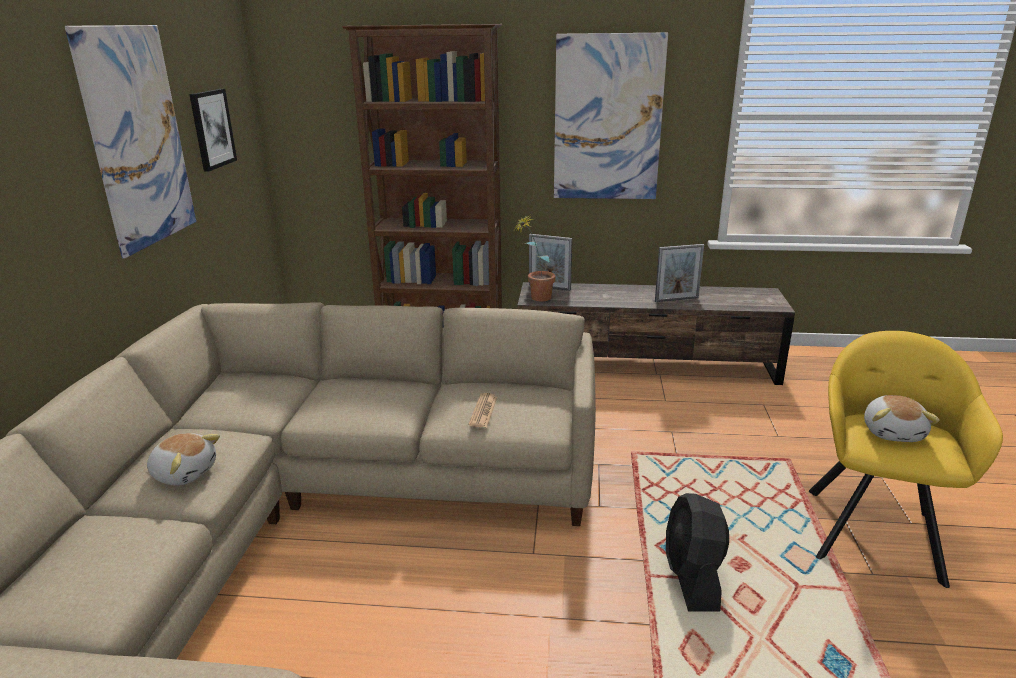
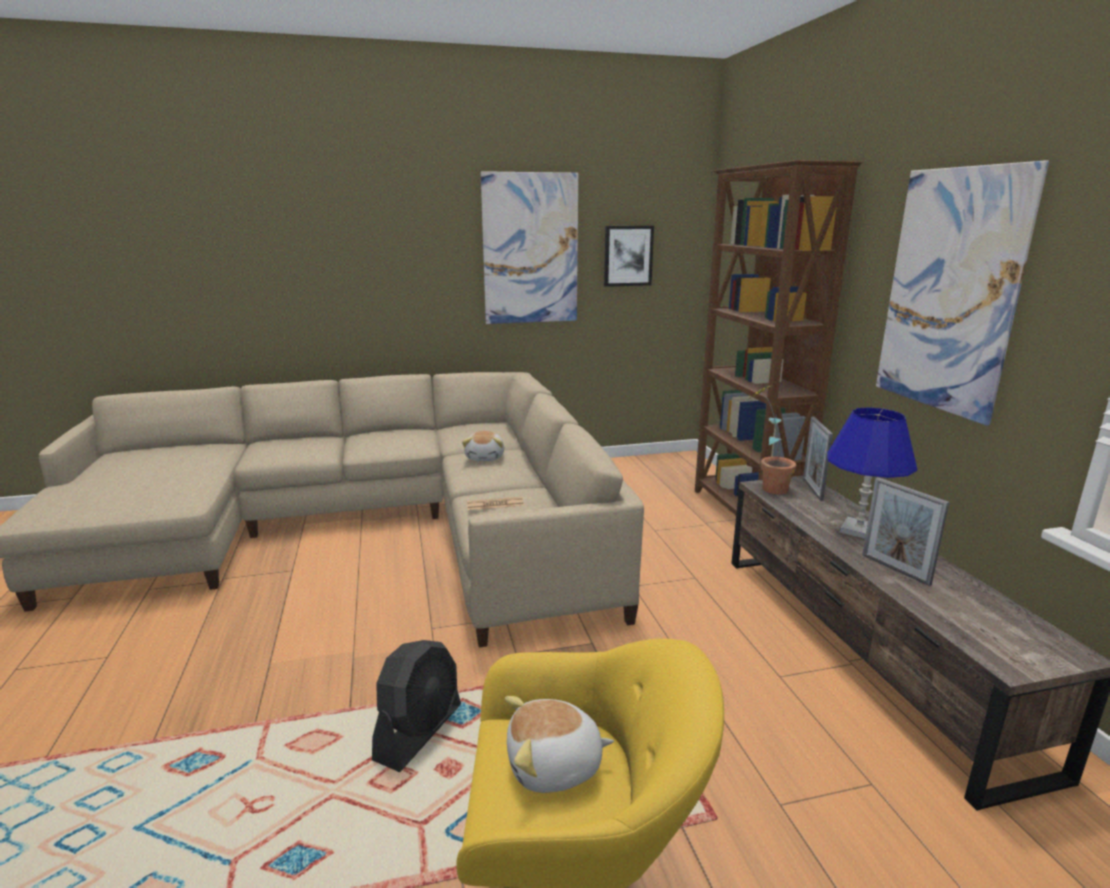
camera: 70 degrees right, 5 degrees down
plush toy [147,433,220,486] -> plush toy moved to [462,431,504,461]
black fan [666,493,729,612] -> black fan turned 135 degrees clockwise [372,640,461,772]
none -> blue table lamp [827,407,917,538]

